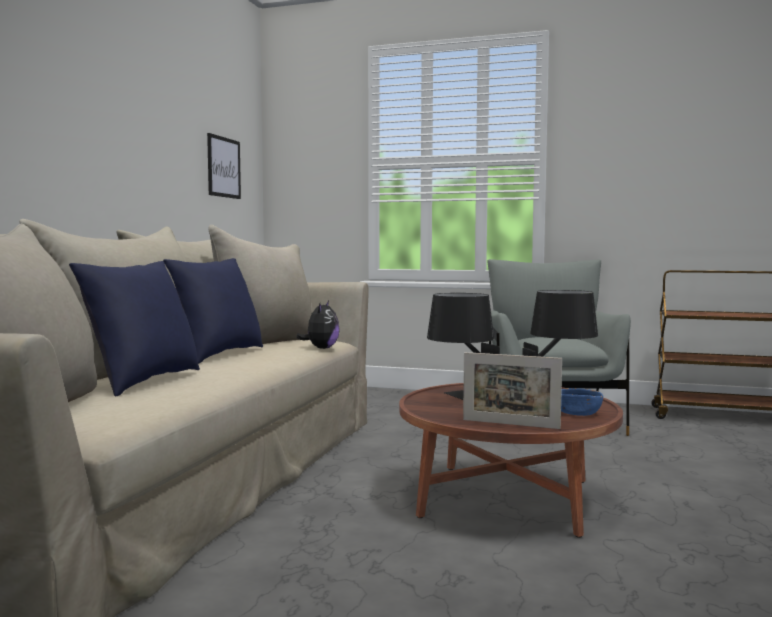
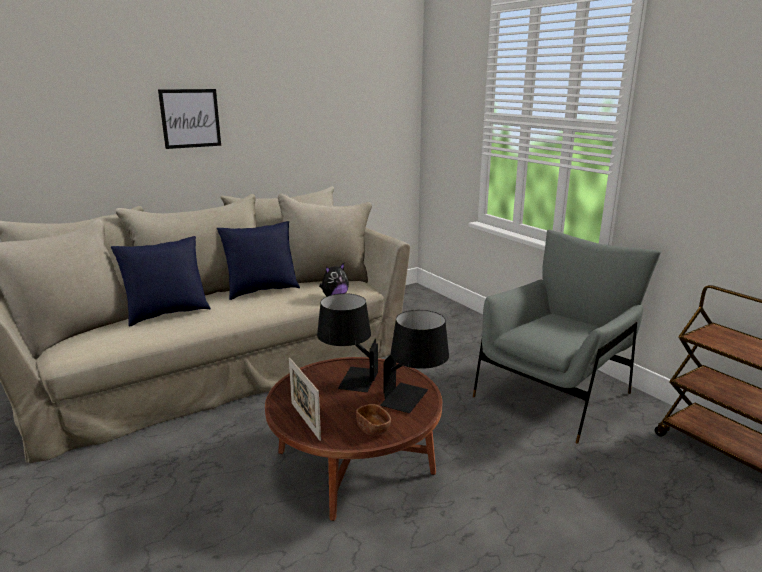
camera: 40 degrees right, 15 degrees up
picture [207,133,241,199] -> picture moved to [158,89,221,149]
blue bowl [561,388,603,416] -> brown bowl [356,404,391,435]

